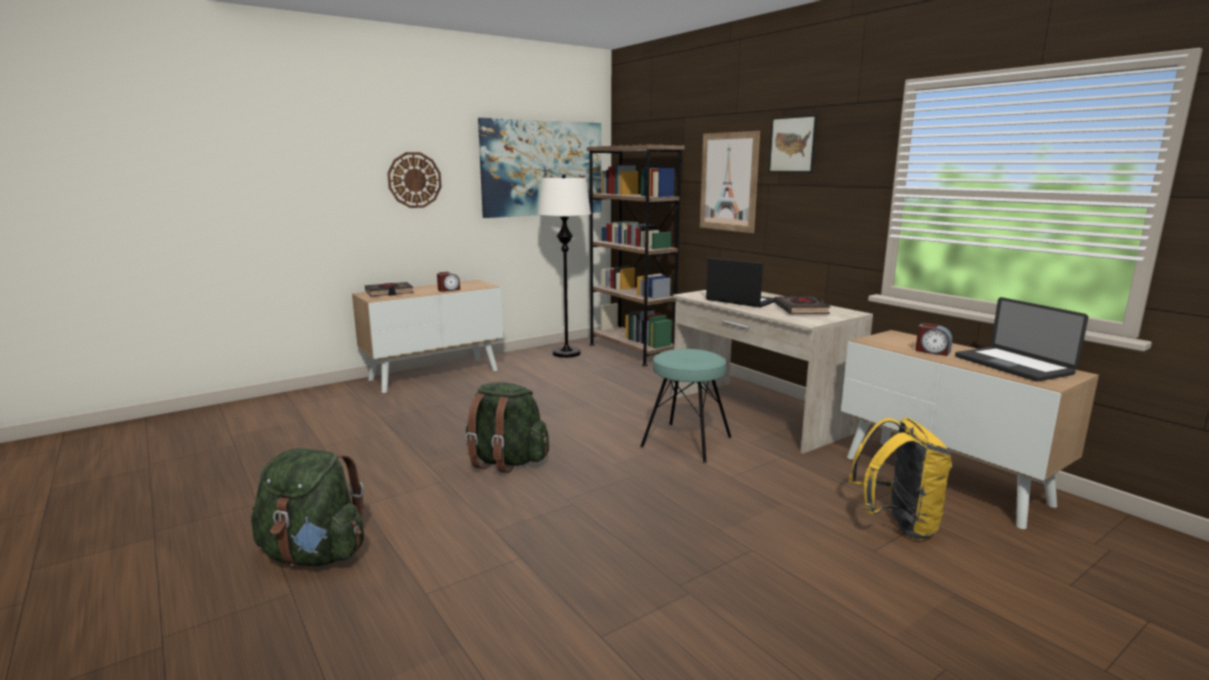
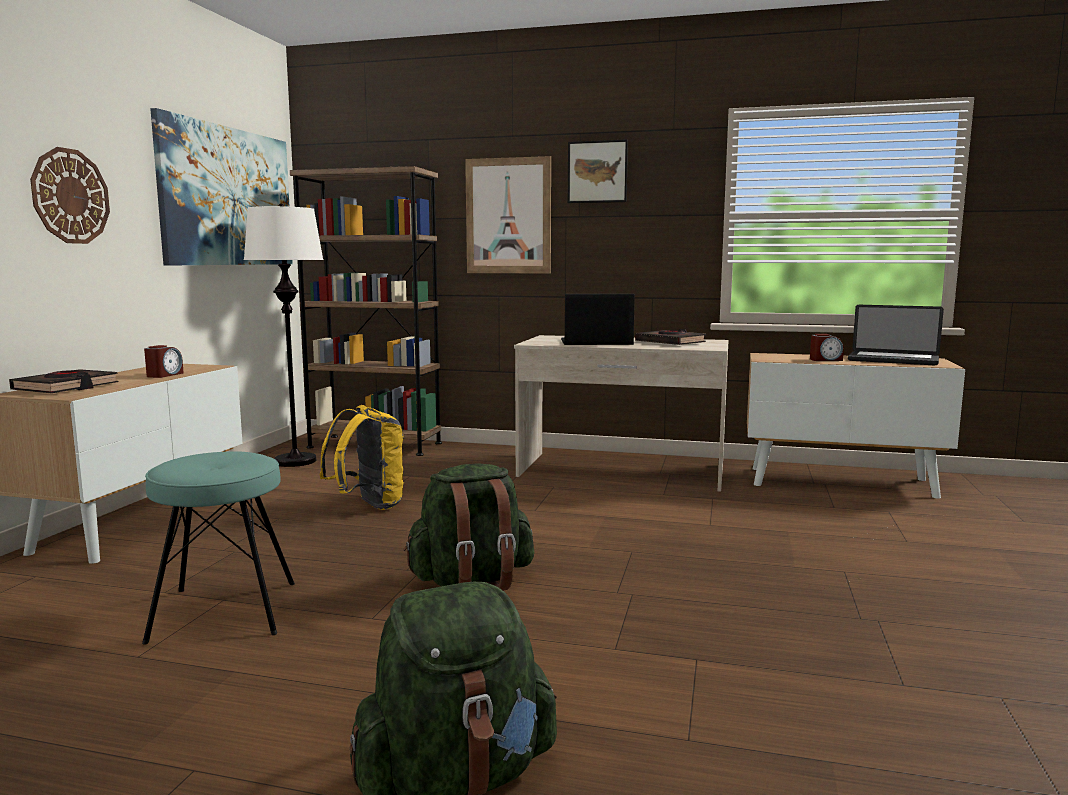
camera: 40 degrees left, 5 degrees down
turquoise stool [640,349,732,463] -> turquoise stool moved to [142,452,295,645]
yellow backpack [849,417,952,540] -> yellow backpack moved to [319,405,404,510]

